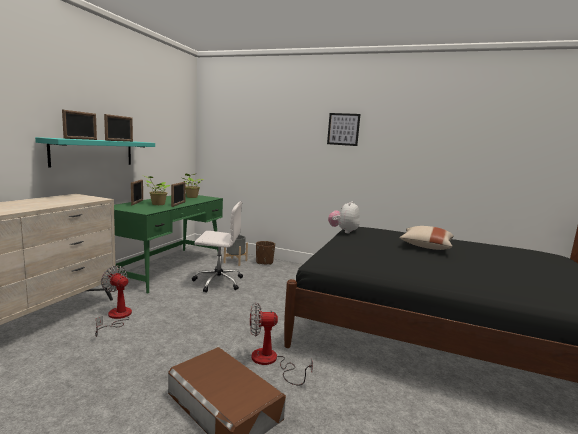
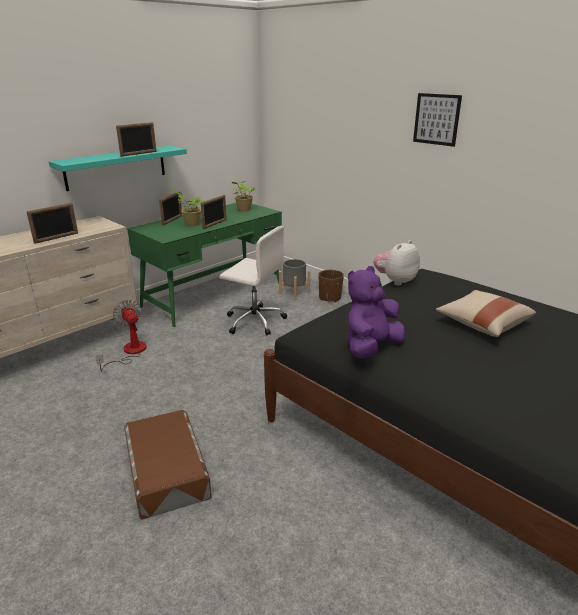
camera: 25 degrees right, 15 degrees up
picture frame [62,110,97,140] -> picture frame moved to [27,203,78,244]
fan [250,303,313,385] -> none
none -> purple plush toy [347,266,405,358]

